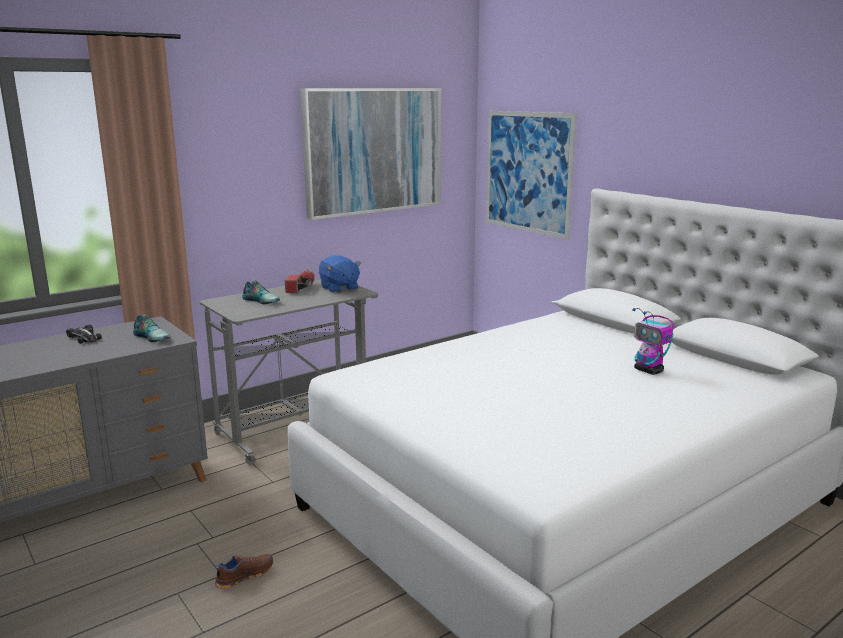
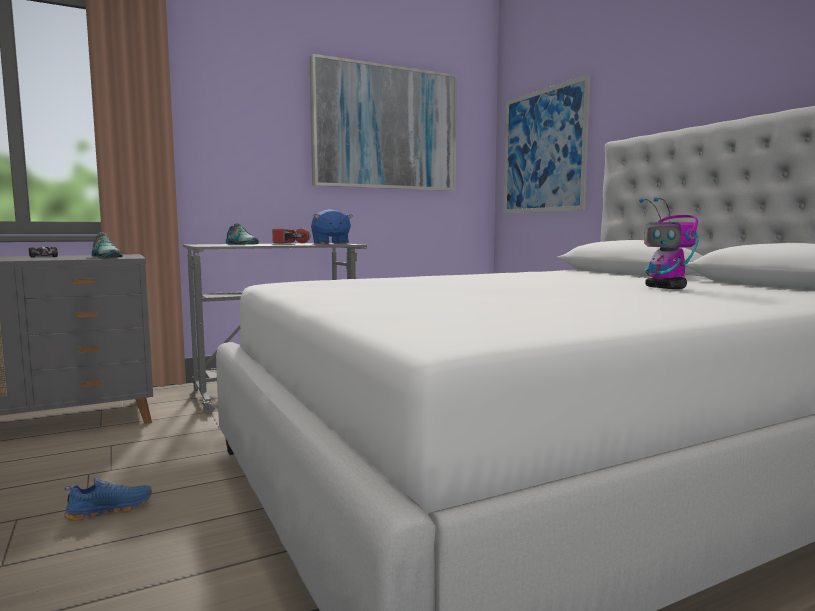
camera: 10 degrees right, 10 degrees down
brown shoe [215,554,273,589] -> blue shoe [64,478,152,521]

